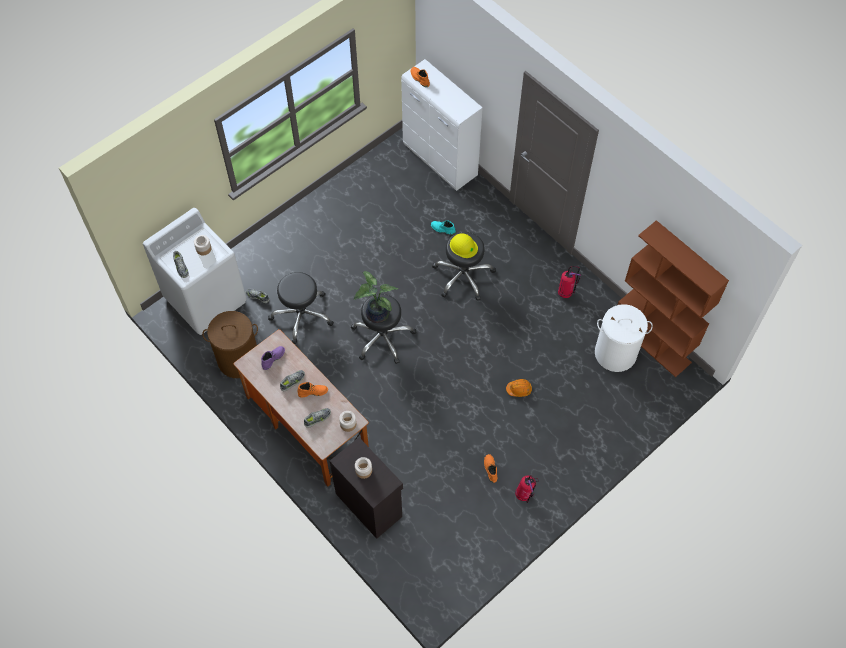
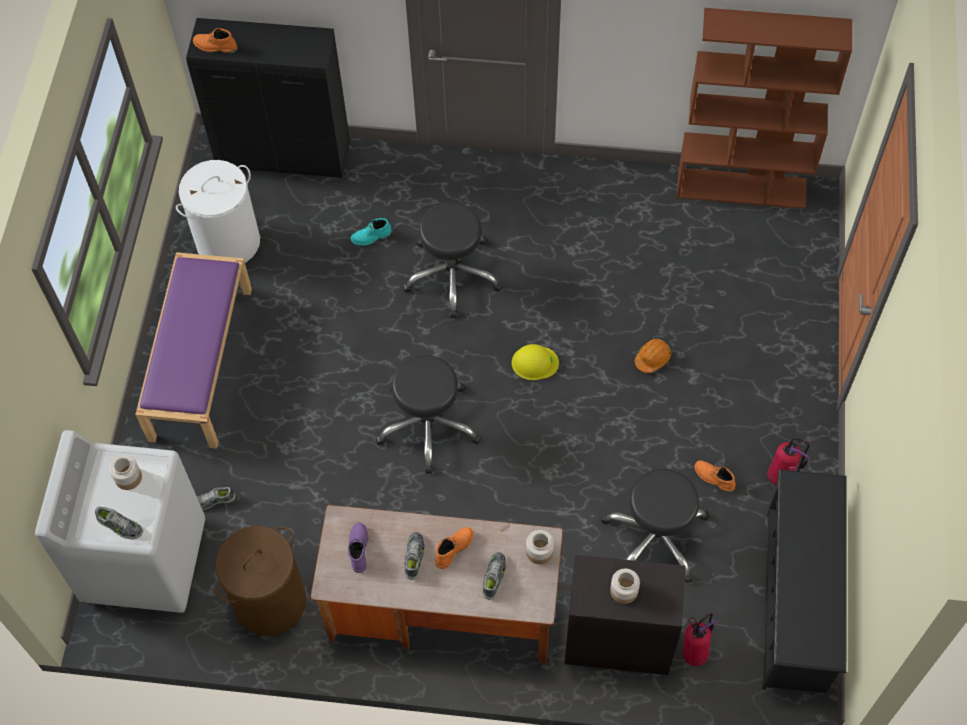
camera: 40 degrees left, 0 degrees up
black stool [268,272,334,344] -> black stool moved to [601,469,710,583]
potted plant [353,271,398,323] -> none
white cabinet [401,59,483,191] -> black cabinet [186,18,350,178]
yellow hard hat [450,233,478,258] -> yellow hard hat moved to [512,344,559,380]
fire extinguisher [558,266,581,298] -> fire extinguisher moved to [682,613,719,666]
white laundry basket [595,304,653,372] -> white laundry basket moved to [176,160,260,263]
none -> purple bench [135,252,252,448]
none -> black shoe rack [762,469,846,693]

